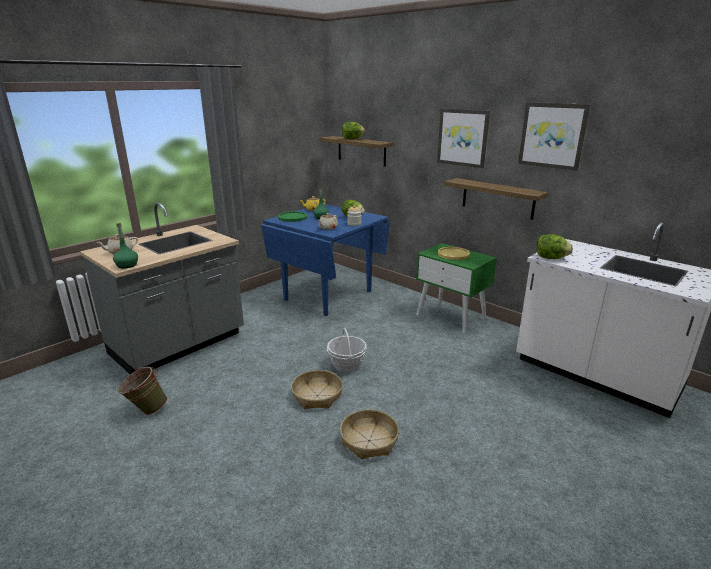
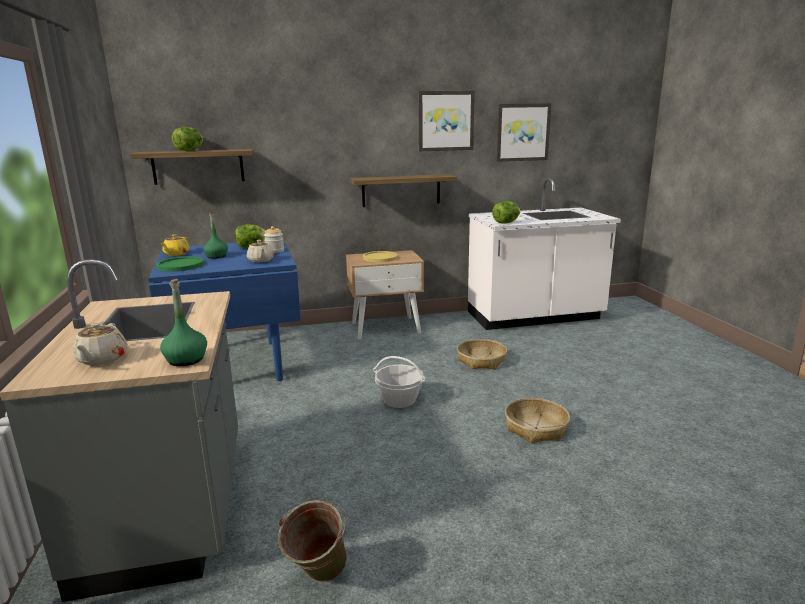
camera: 55 degrees left, 5 degrees down
basket [291,370,343,409] -> basket moved to [457,339,507,370]
green nightstand [416,243,497,333] -> beige nightstand [346,250,424,339]
picture [437,108,490,168] -> picture moved to [496,103,551,162]

